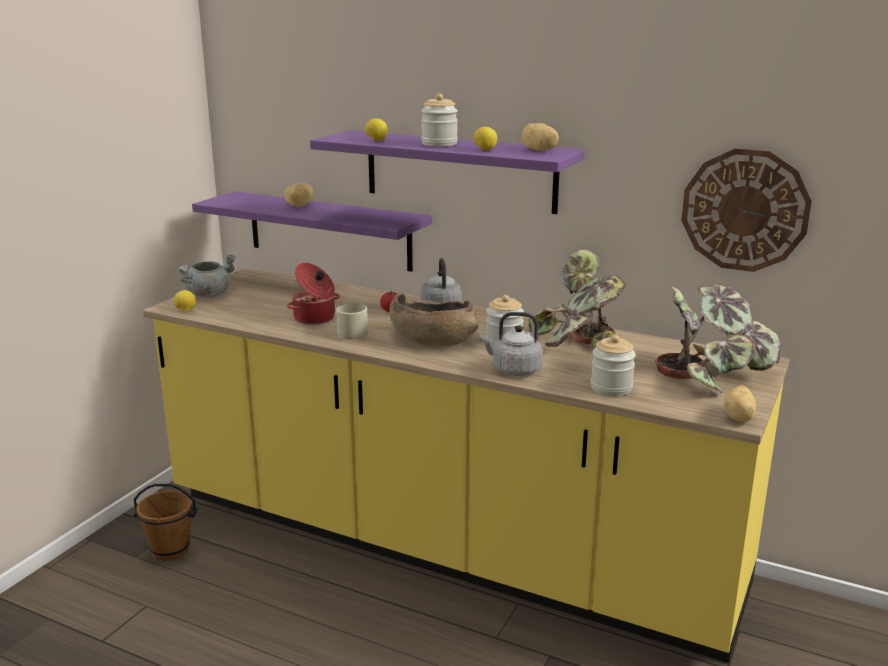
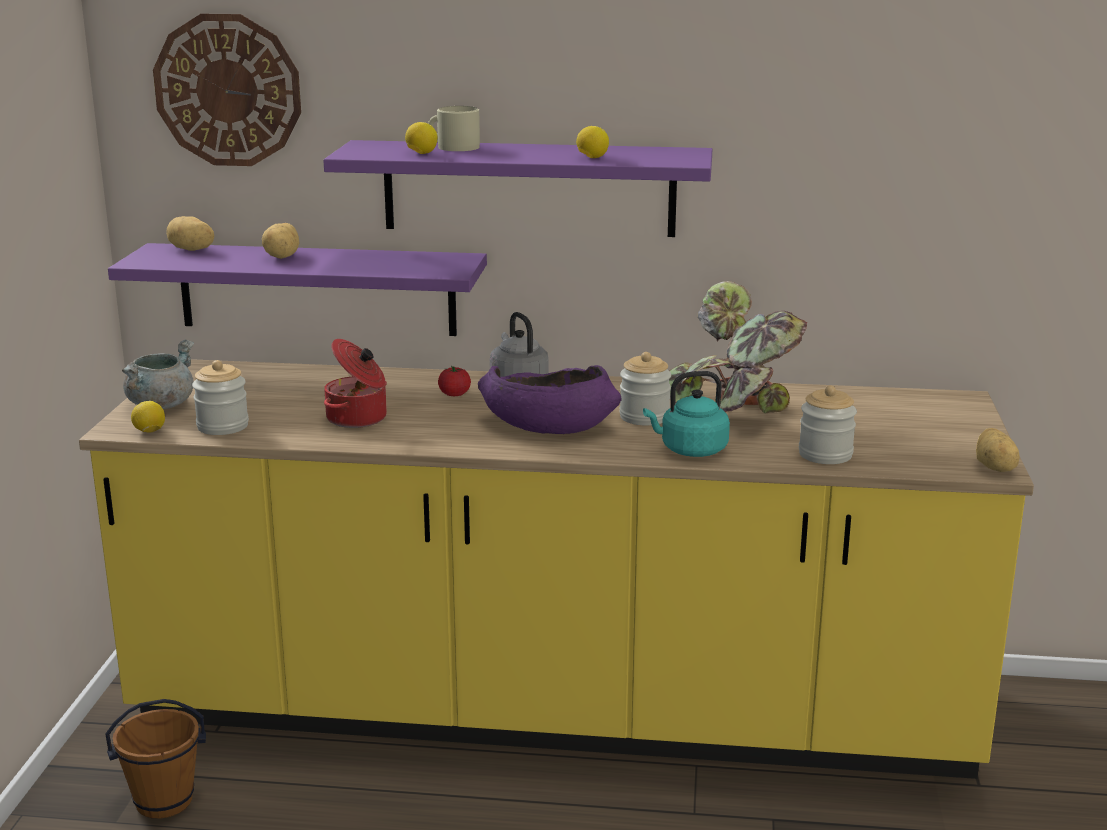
camera: 20 degrees left, 0 degrees up
beige mug [334,303,368,340] -> beige mug moved to [428,106,480,151]
brown bowl [389,293,479,347] -> purple bowl [478,365,621,434]
jar [421,93,458,147] -> jar moved to [192,360,249,435]
grey kettle [480,312,543,376] -> turquoise kettle [643,371,730,457]
potato [521,123,559,151] -> potato moved to [166,216,214,251]
potted plant [655,284,782,393] -> none
wall clock [681,148,812,272] -> wall clock moved to [153,14,301,166]

